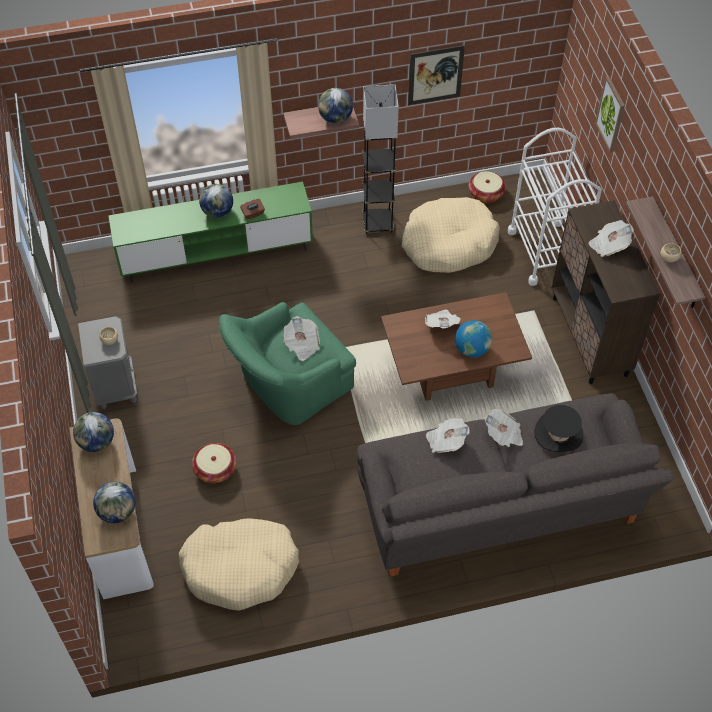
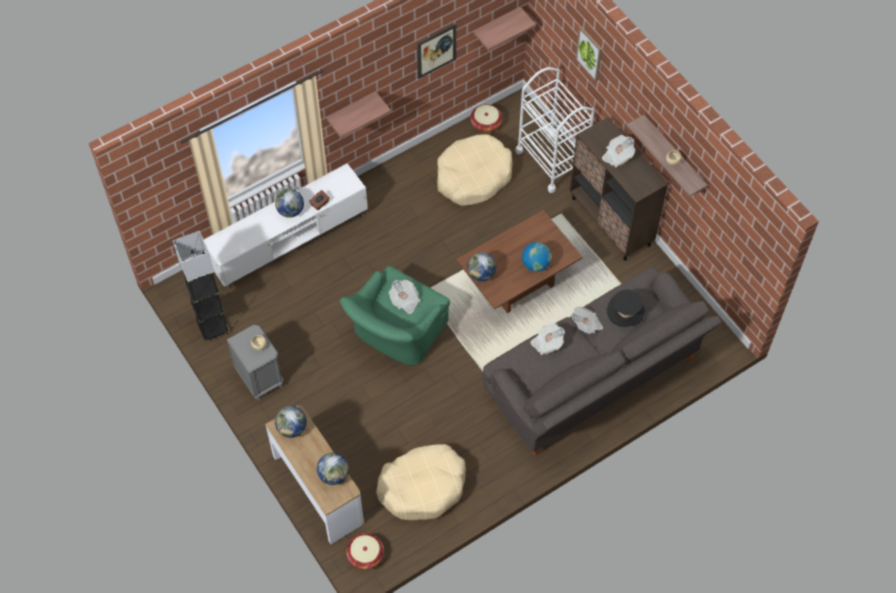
camera: 20 degrees left, 5 degrees up
green tv stand [108,182,313,283] -> white tv stand [204,163,368,288]
basket [192,443,237,483] -> basket moved to [346,533,384,570]
globe [318,88,353,124] -> globe moved to [467,252,496,282]
grey floor lamp [362,84,399,234] -> grey floor lamp moved to [173,231,230,342]
newspaper [425,310,461,329] -> none
none -> shelf [473,7,536,51]

